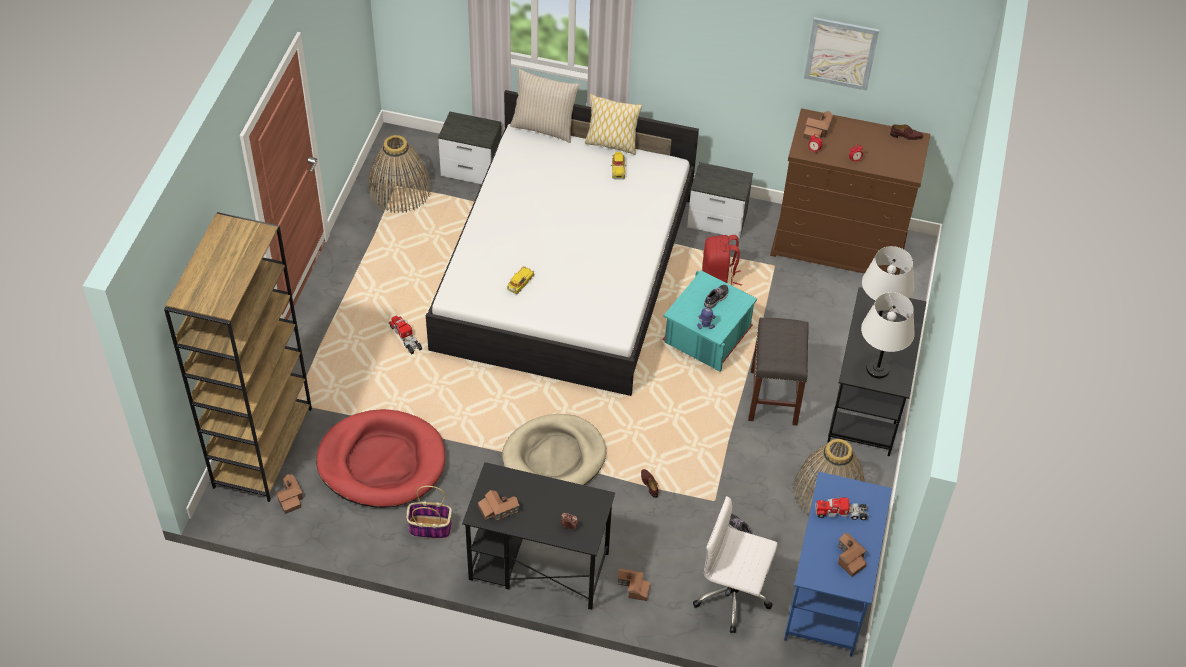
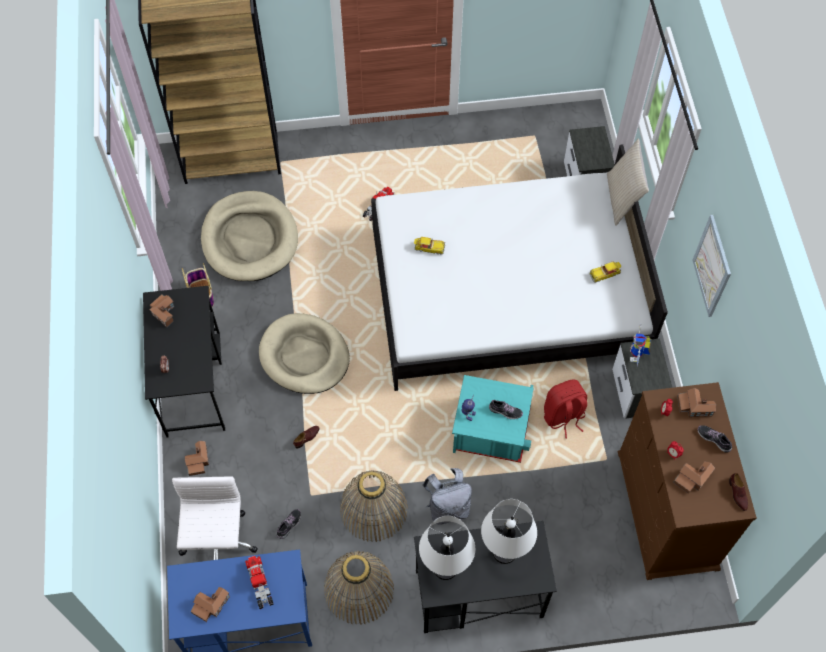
camera: 70 degrees right, 10 degrees up
toy house [276,474,303,514] -> toy house moved to [673,461,715,494]
red dog bed [316,409,445,508] -> beige dog bed [201,191,298,281]
basket [368,135,431,213] -> basket moved to [340,470,408,542]
pillow [585,94,642,155] -> none
grey stool [748,318,809,425] -> grey backpack [422,468,472,525]
picture [804,17,879,91] -> picture moved to [692,215,731,317]
none -> toy robot [630,323,651,365]
none -> shoe [698,425,732,453]

